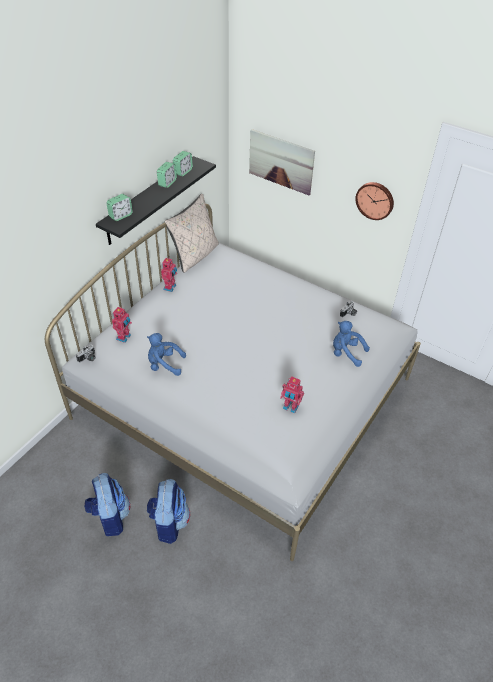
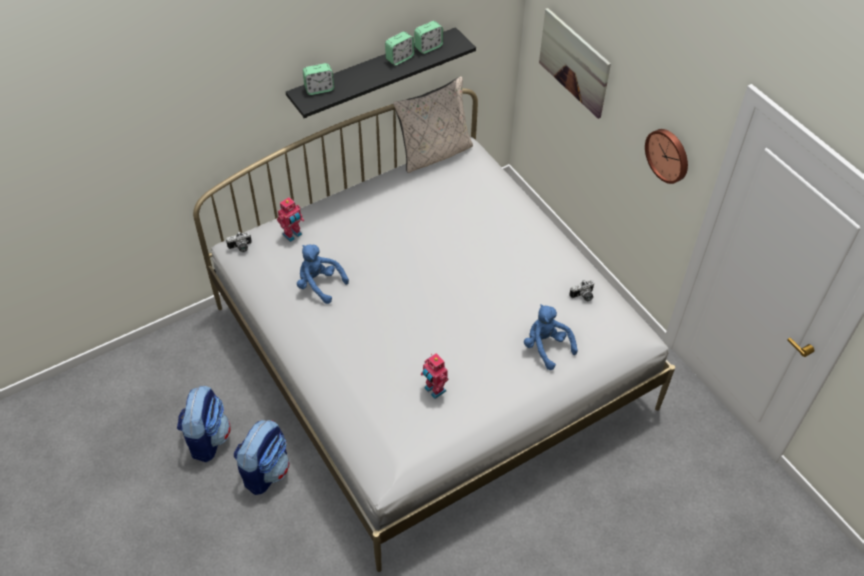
camera: 25 degrees right, 5 degrees up
toy robot [161,258,177,292] -> none

